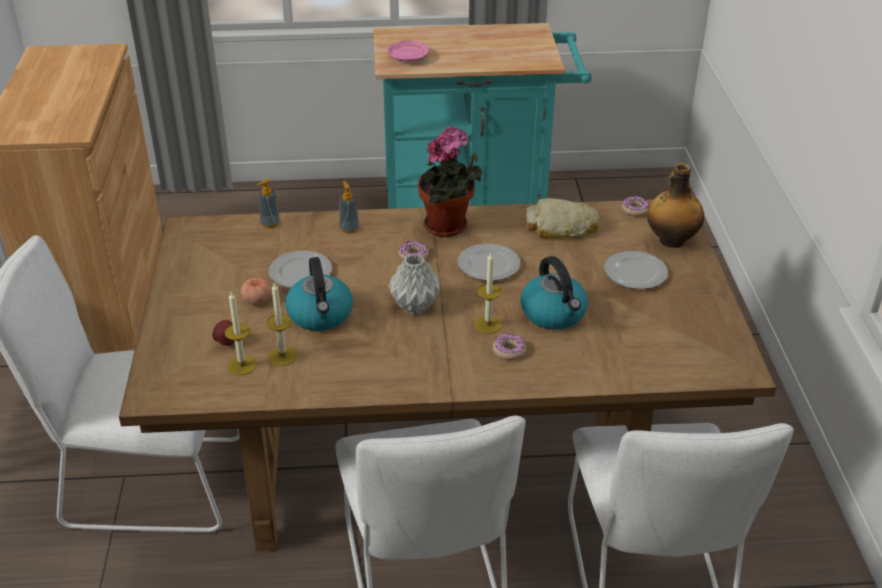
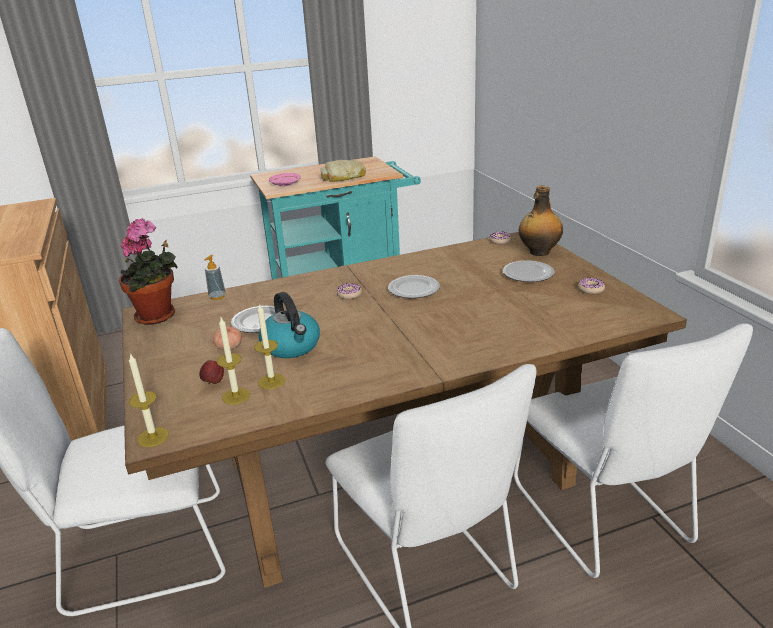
camera: 15 degrees left, 10 degrees down
soap dispenser [339,181,359,234] -> none
grey vase [388,254,440,315] -> none
potted plant [418,126,483,237] -> potted plant moved to [119,218,178,325]
candle [475,253,502,334] -> candle moved to [129,353,169,447]
donut [493,334,526,360] -> donut moved to [578,278,605,294]
kettle [521,256,588,330] -> none
bread [526,198,600,238] -> bread moved to [320,160,366,182]

